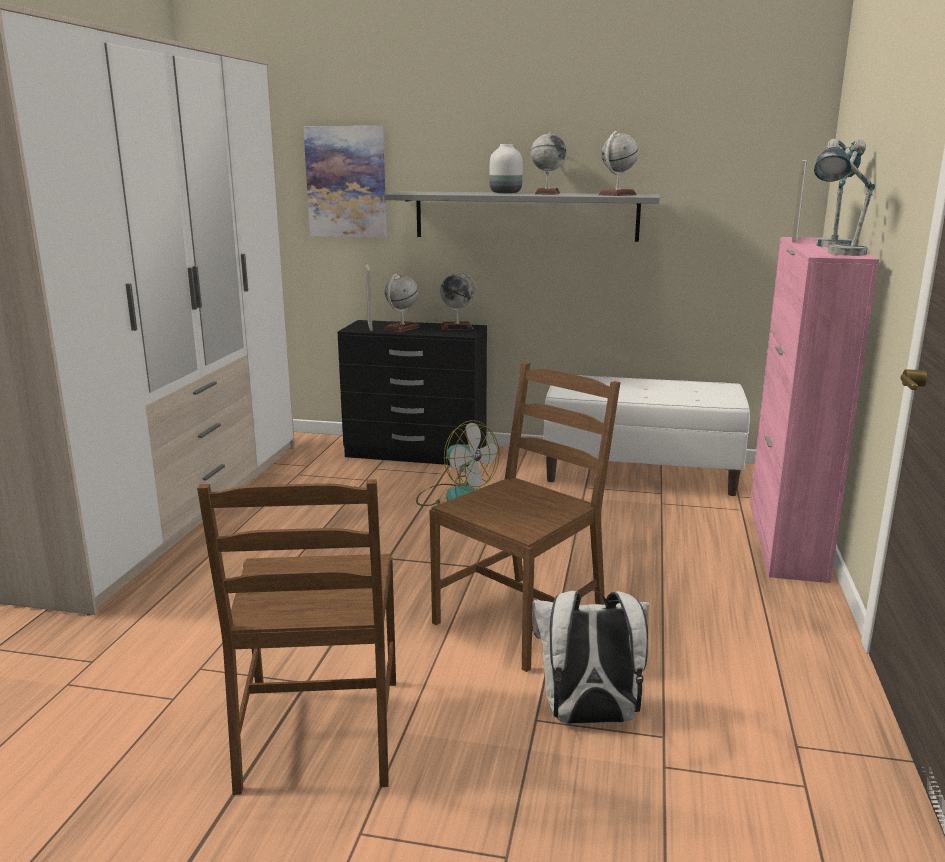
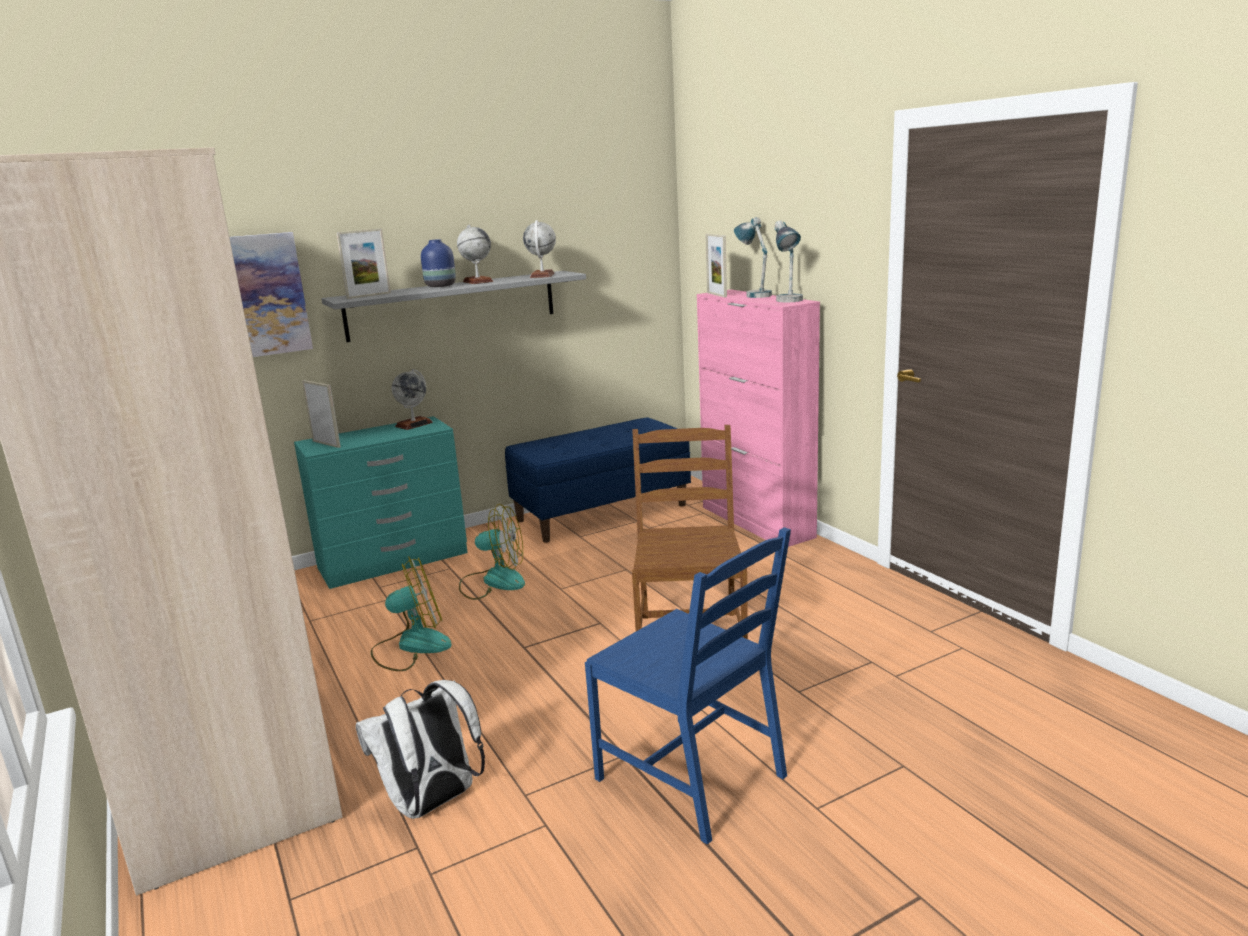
camera: 40 degrees left, 0 degrees up
brown chair [197,479,396,795] -> blue chair [585,527,791,845]
black dresser [337,320,487,466] -> turquoise dresser [294,416,468,589]
globe [384,274,420,333] -> none
white vase [490,144,523,193] -> blue vase [421,239,456,287]
white backpack [532,589,649,724] -> white backpack moved to [356,680,485,819]
white bench [543,375,750,496] -> blue bench [505,417,691,543]
none -> picture frame [336,229,391,299]
none -> fan [371,557,452,671]

